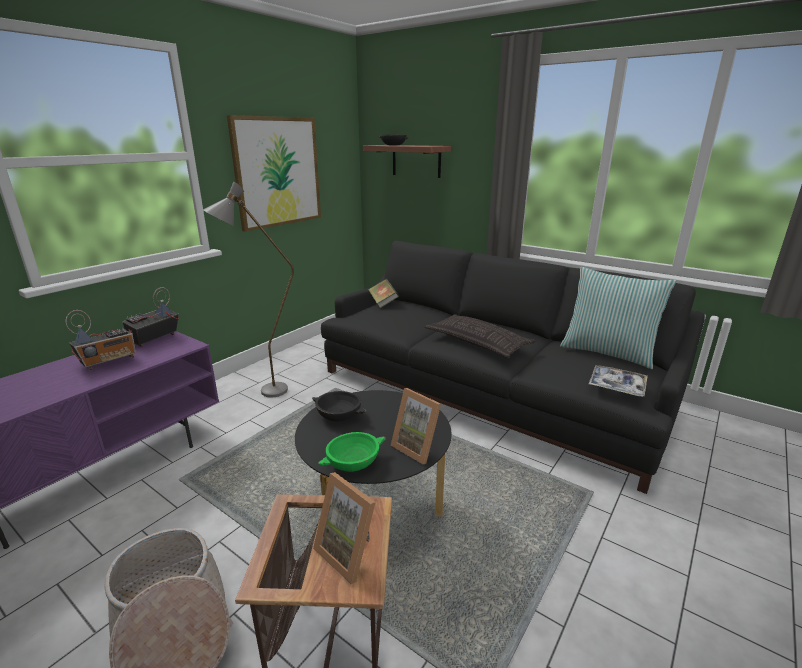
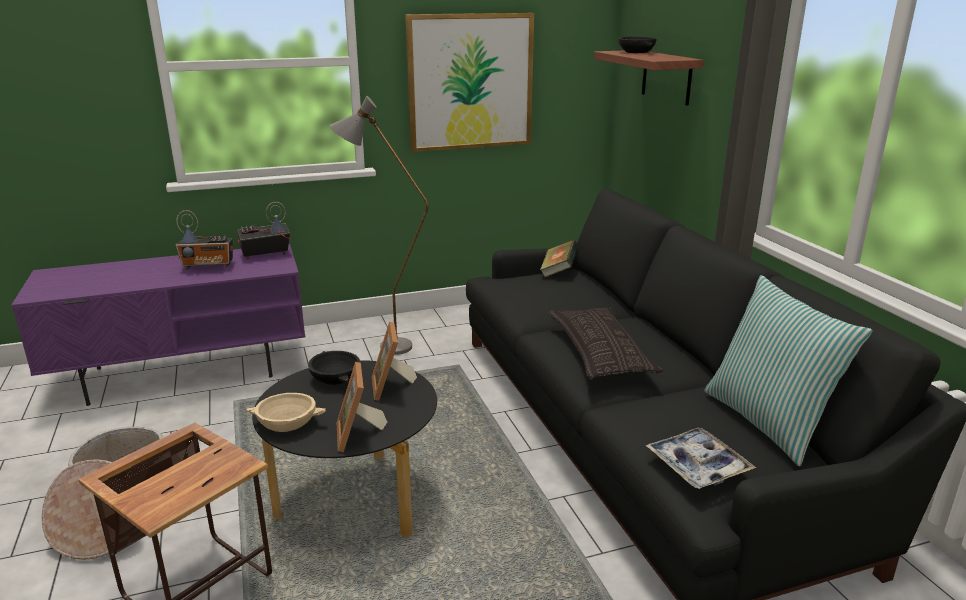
camera: 35 degrees right, 0 degrees up
picture frame [313,472,375,584] -> picture frame moved to [372,322,417,401]
green bowl [318,432,386,472] -> beige bowl [246,393,326,432]

